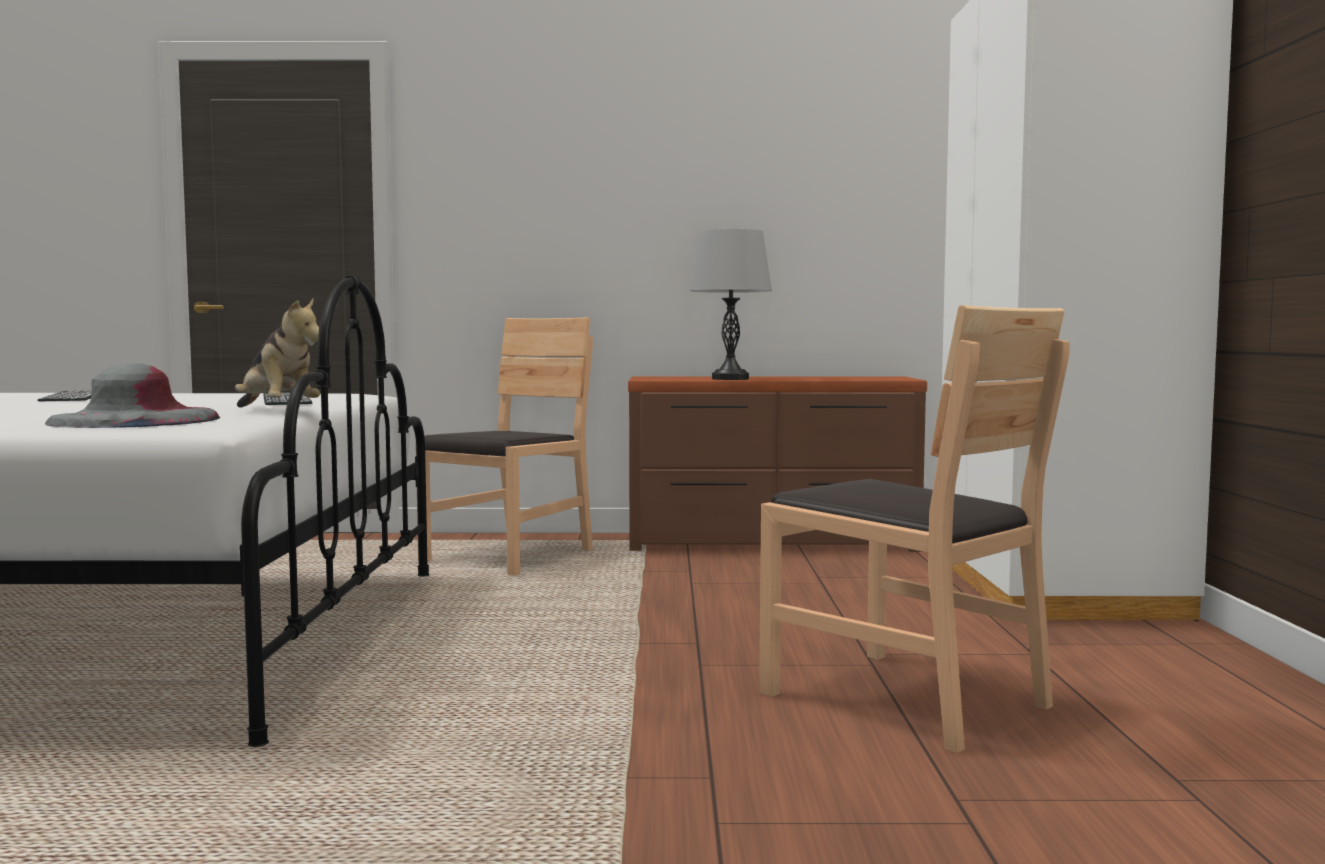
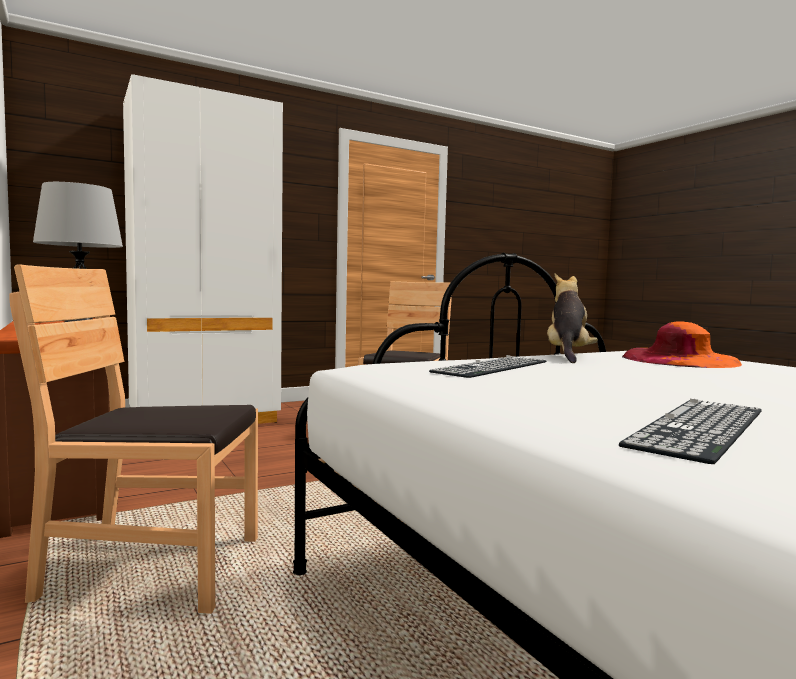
camera: 120 degrees left, 0 degrees up
grey hat [45,363,220,428] -> orange hat [622,321,742,368]

